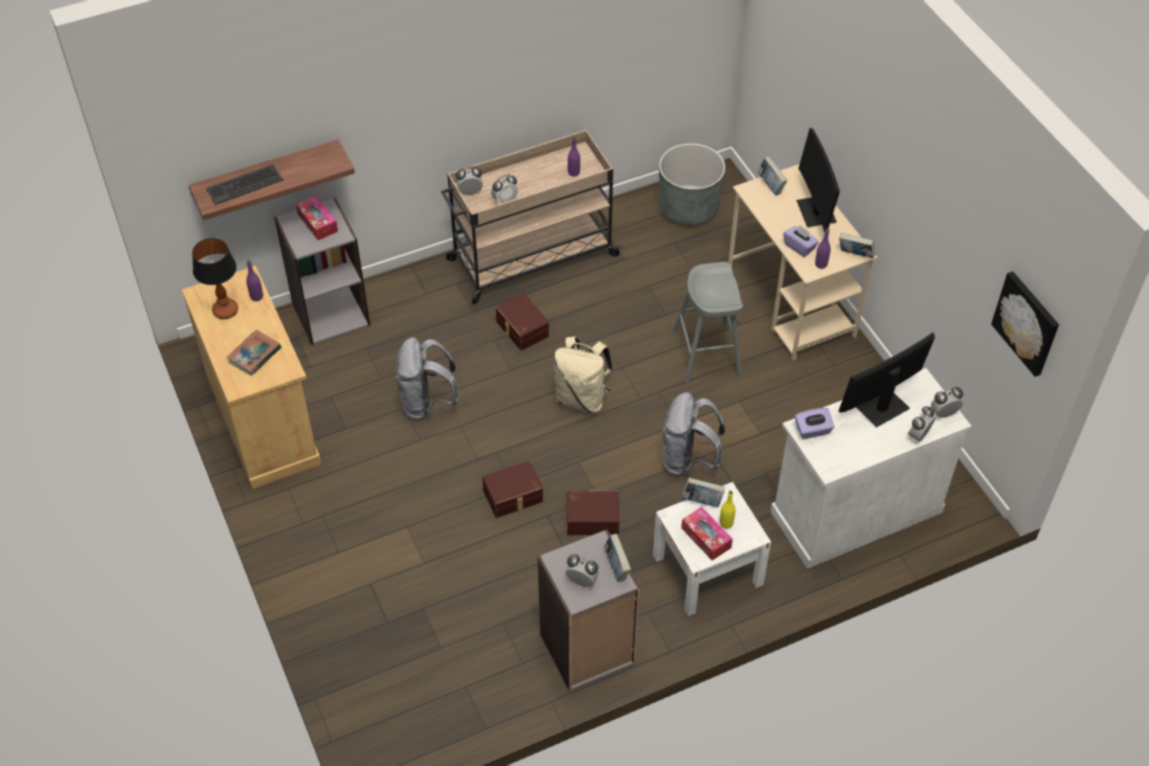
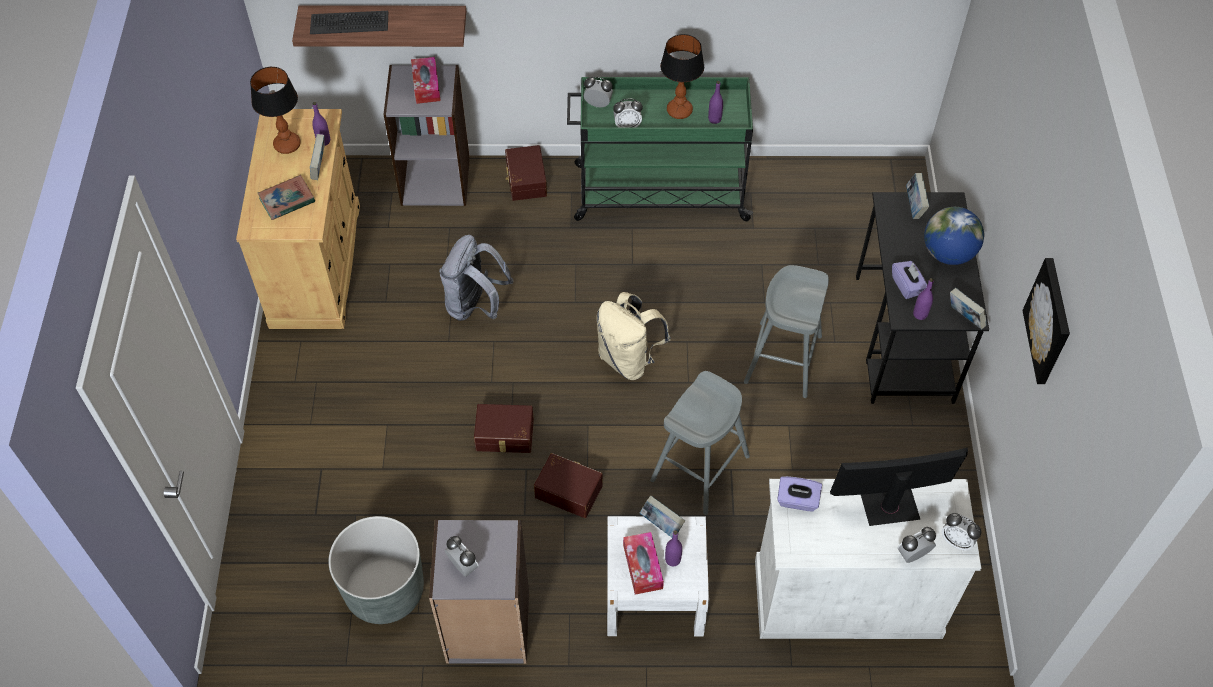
camera: 25 degrees right, 5 degrees up
beige cart [441,130,622,304] -> green cart [567,77,754,221]
brown storage box [496,293,549,351] -> brown storage box moved to [505,145,547,201]
book [604,534,631,582] -> book moved to [310,134,325,180]
grey planter [659,143,725,226] -> grey planter moved to [328,516,424,624]
grey backpack [663,392,725,476] -> grey stool [650,371,750,515]
yellow bottle [720,491,735,529] -> purple bottle [665,530,682,566]
beige desk [728,164,878,361] -> black desk [856,192,989,404]
monitor [796,128,840,232] -> globe [924,207,984,265]
alarm clock [931,387,963,418] -> alarm clock turned 150 degrees counterclockwise [942,513,981,551]
picture [991,271,1059,377] -> picture moved to [1022,258,1070,384]
none -> table lamp [660,34,704,119]

